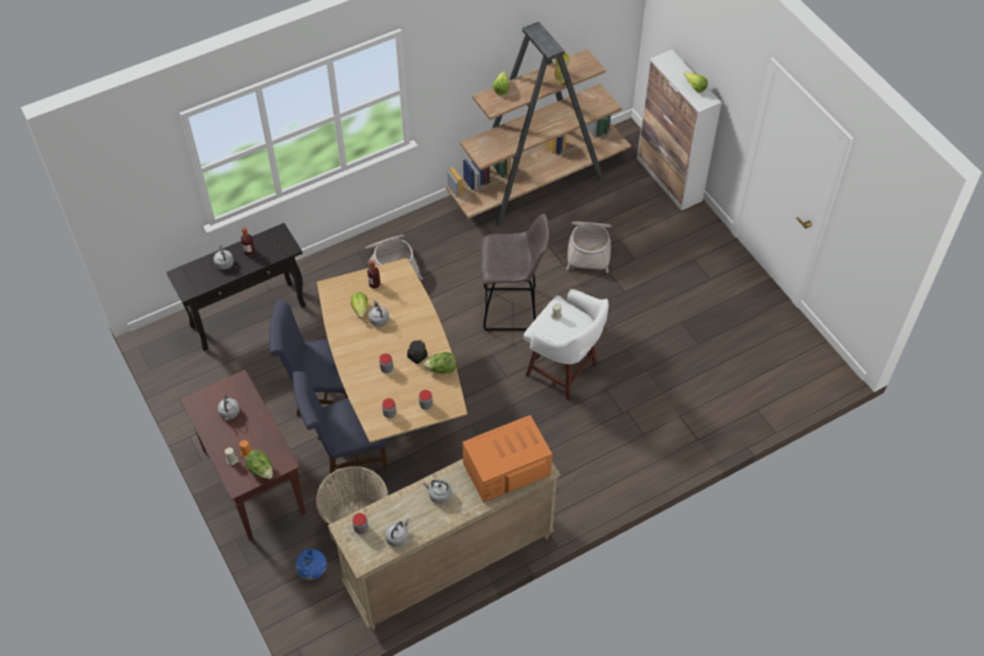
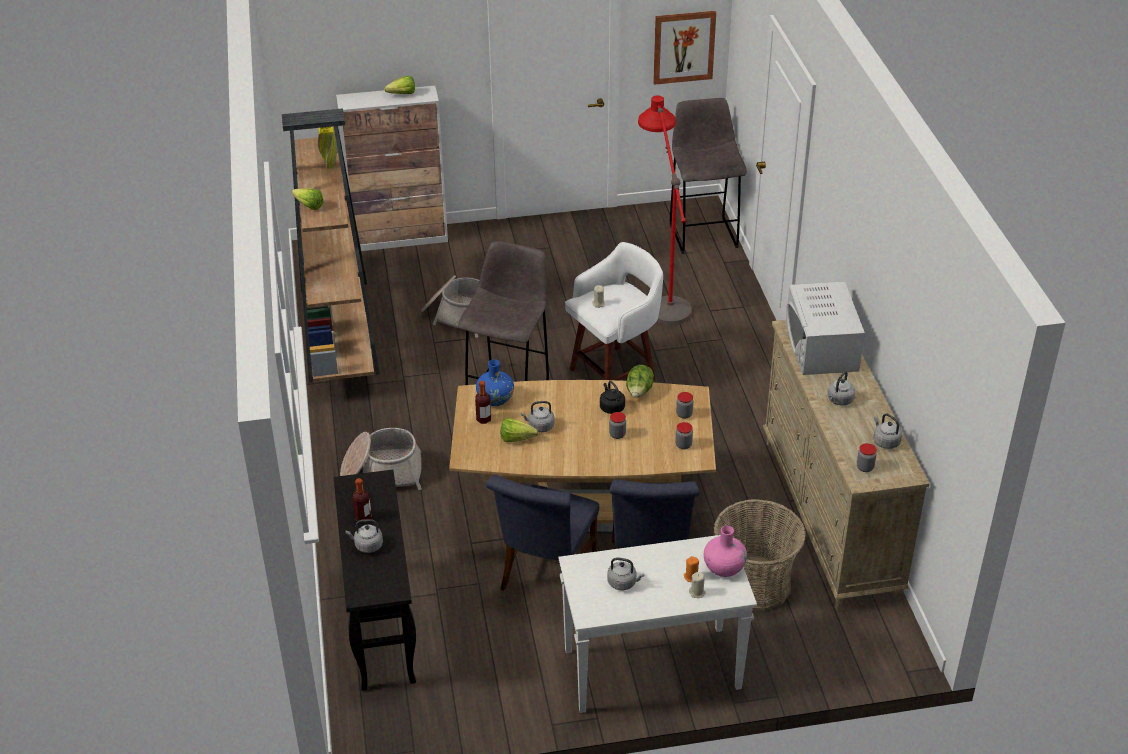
camera: 70 degrees left, 15 degrees down
brown console table [180,370,306,541] -> white console table [558,535,757,713]
lettuce [245,450,273,479] -> pink vase [704,526,747,577]
blue vase [295,549,327,580] -> blue vase moved to [476,359,514,406]
black jar [407,340,427,364] -> black kettle [600,381,625,414]
orange microwave [462,415,552,503] -> white microwave [786,281,865,375]
none -> red floor lamp [638,95,692,325]
none -> picture [653,11,716,85]
none -> grey stool [670,98,747,254]

